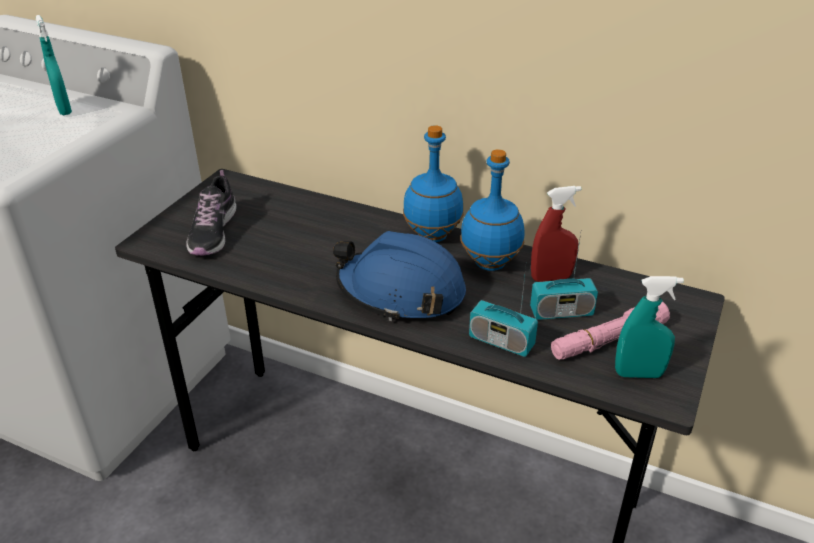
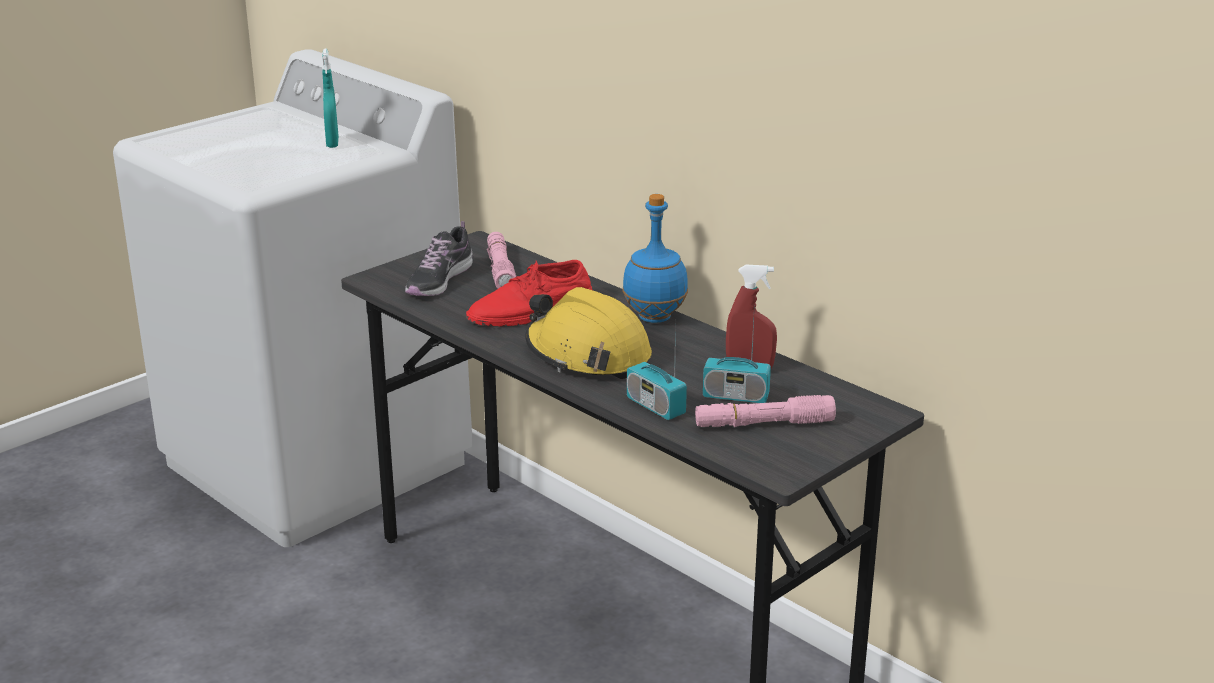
camera: 20 degrees right, 10 degrees down
blue hard hat [333,231,466,321] -> yellow hard hat [525,287,652,379]
blue bottle [460,149,525,271] -> none
turquoise spray bottle [615,276,684,378] -> none
none -> red shoe [466,260,593,327]
none -> pink flashlight [487,232,516,289]

